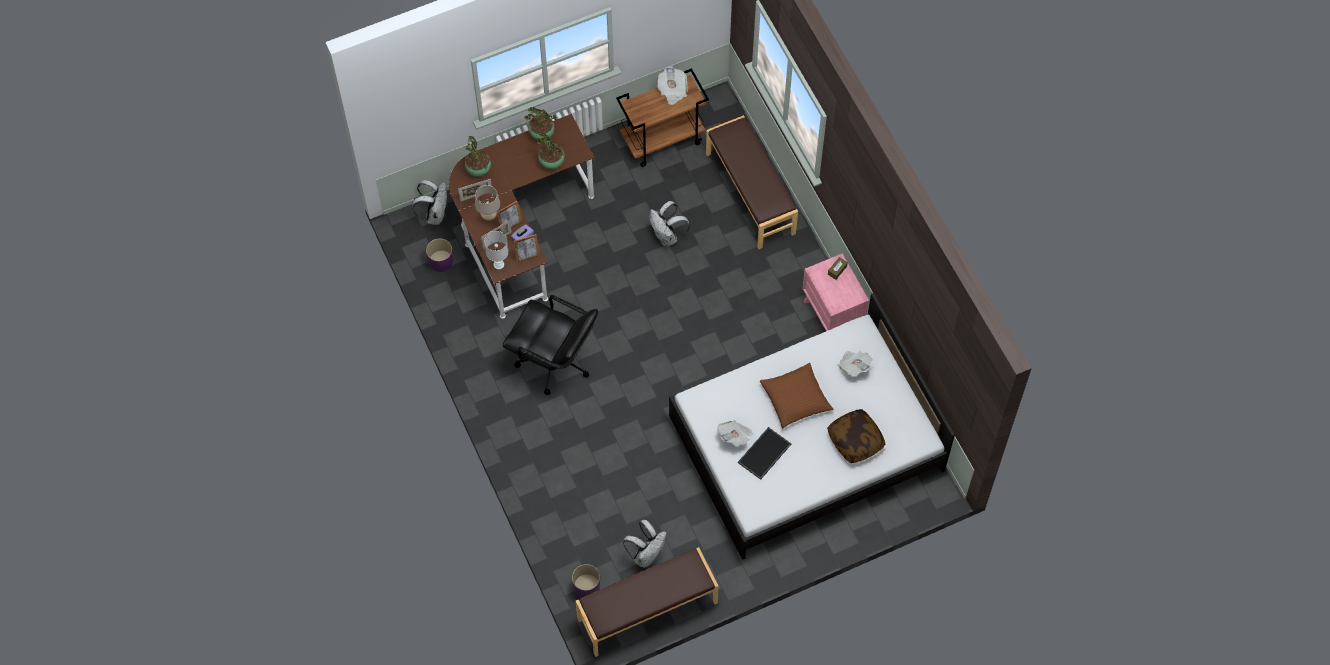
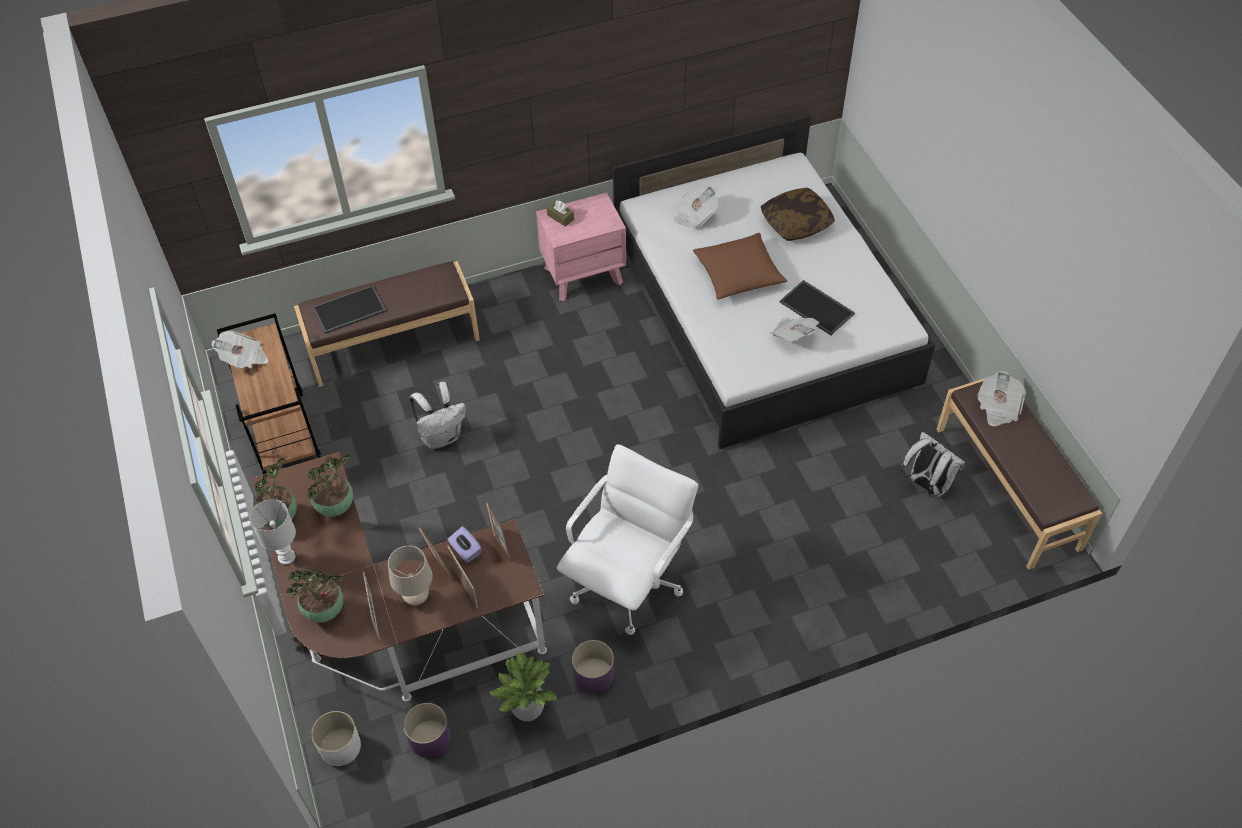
camera: 85 degrees left, 10 degrees down
white backpack [411,180,447,225] -> white planter [311,711,361,766]
white table lamp [484,231,508,270] -> white table lamp moved to [250,499,296,565]
black office chair [503,295,598,395] -> white office chair [557,444,698,635]
purple planter [572,564,600,598] -> purple planter moved to [572,640,614,694]
none -> tray [312,285,386,334]
none -> potted plant [489,650,557,722]
none -> newspaper [977,371,1026,426]

